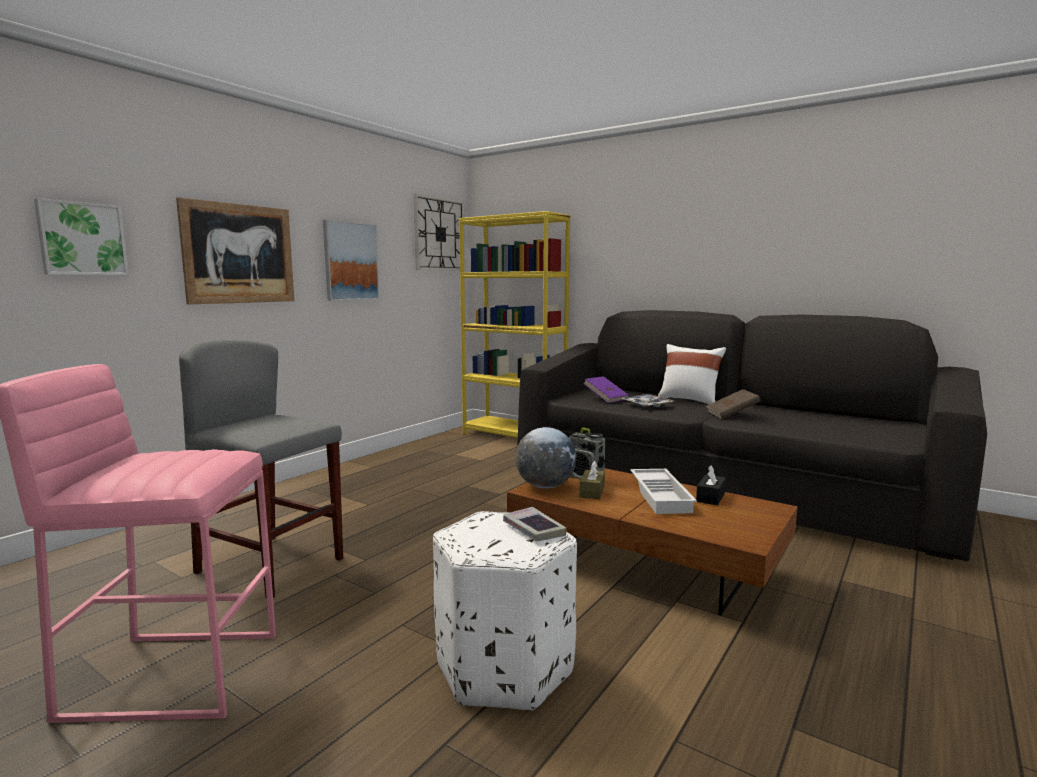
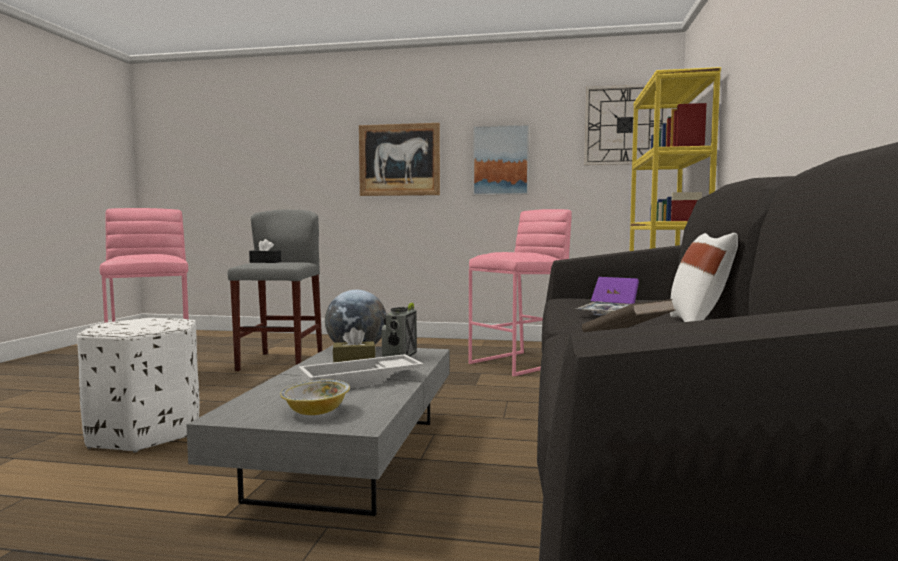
camera: 65 degrees right, 5 degrees down
picture [34,198,129,275] -> none
book [503,507,567,541] -> none
brown coffee table [507,468,798,616] -> grey coffee table [186,345,449,516]
black tissue box [696,465,726,505] -> black tissue box moved to [249,239,281,263]
none -> bowl [280,380,350,415]
none -> pink stool [469,209,572,376]

